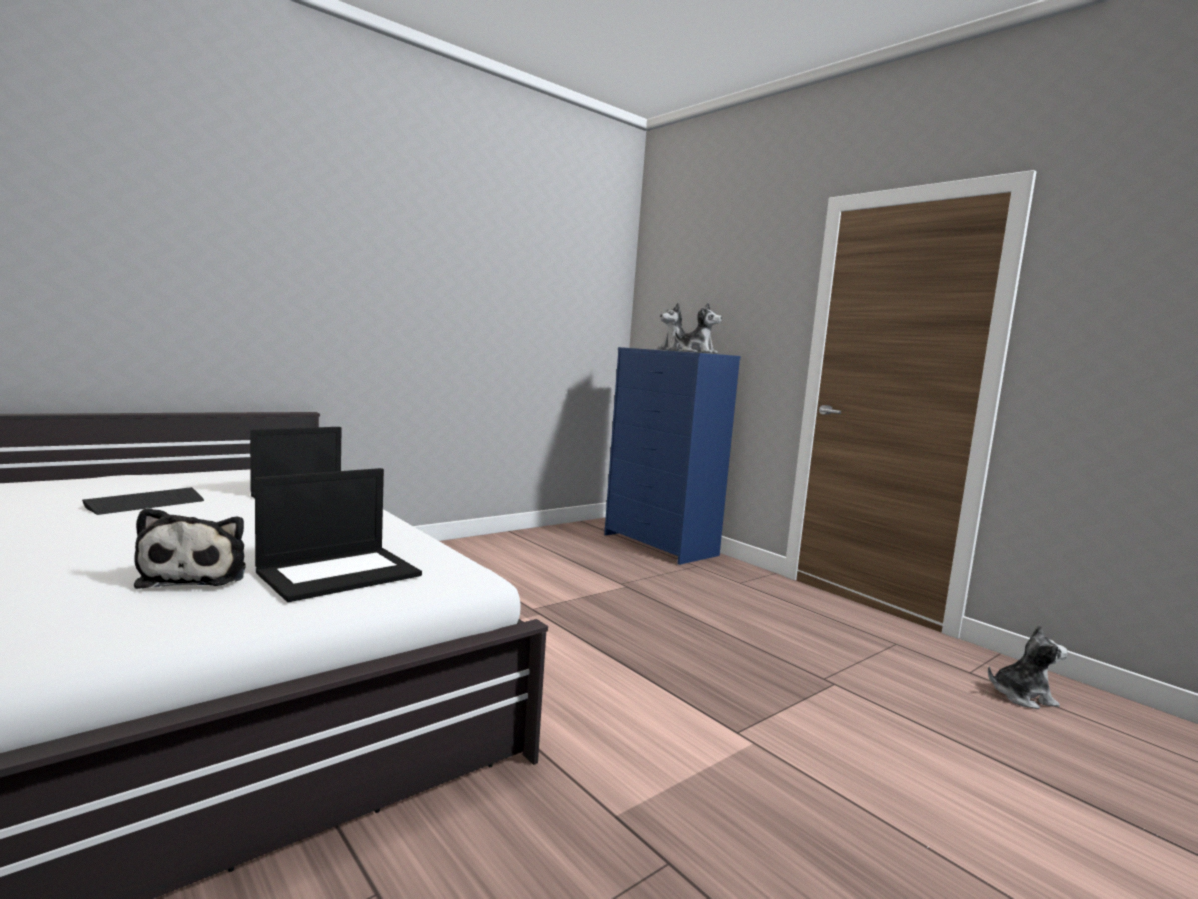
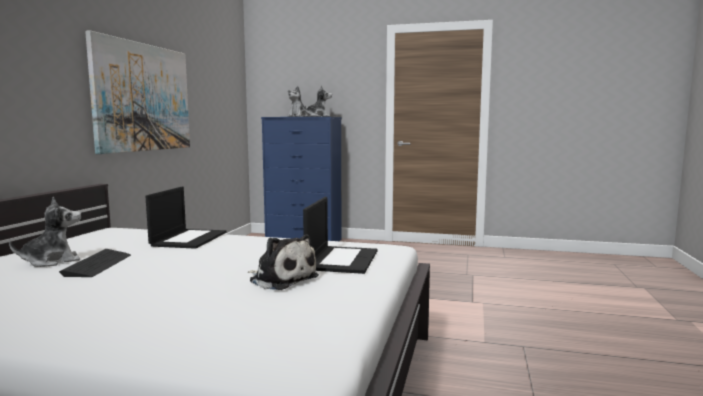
camera: 35 degrees left, 0 degrees up
plush toy [988,624,1068,709] -> plush toy moved to [9,197,81,267]
none -> picture [85,30,190,154]

